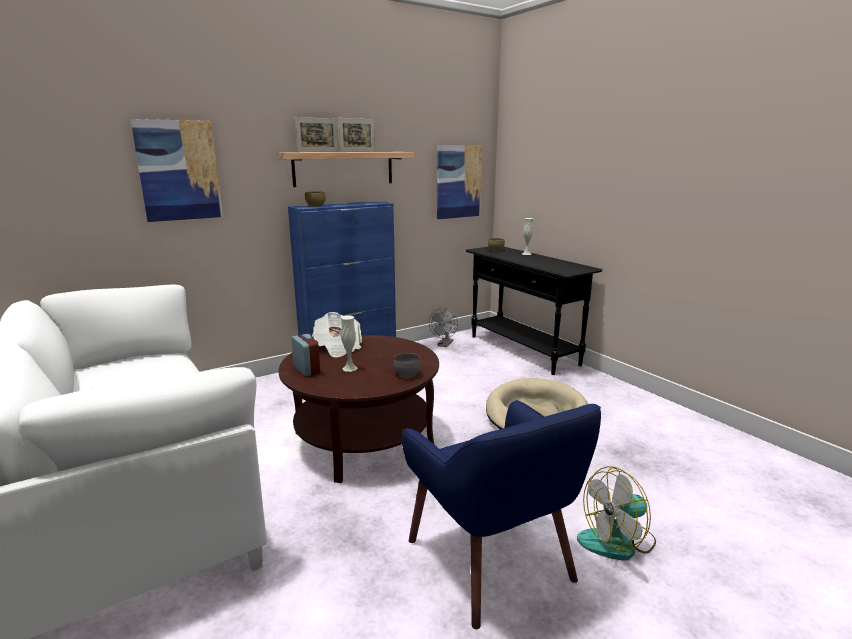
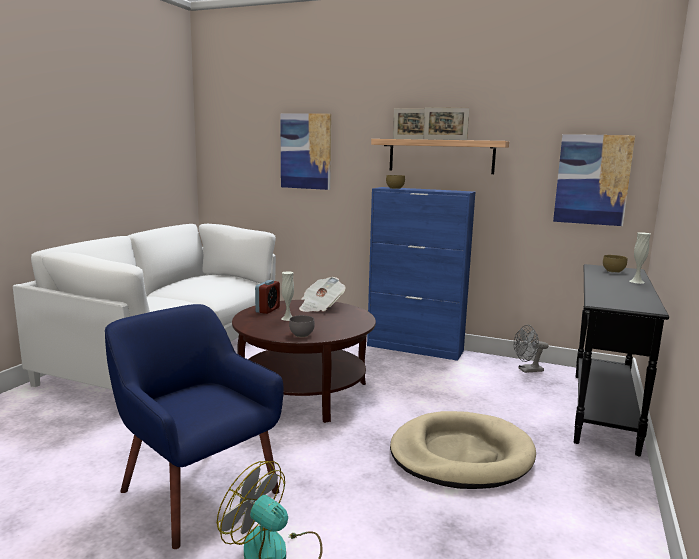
camera: 55 degrees right, 5 degrees down
blue armchair [402,400,601,629] -> blue armchair turned 105 degrees clockwise [105,304,284,549]

